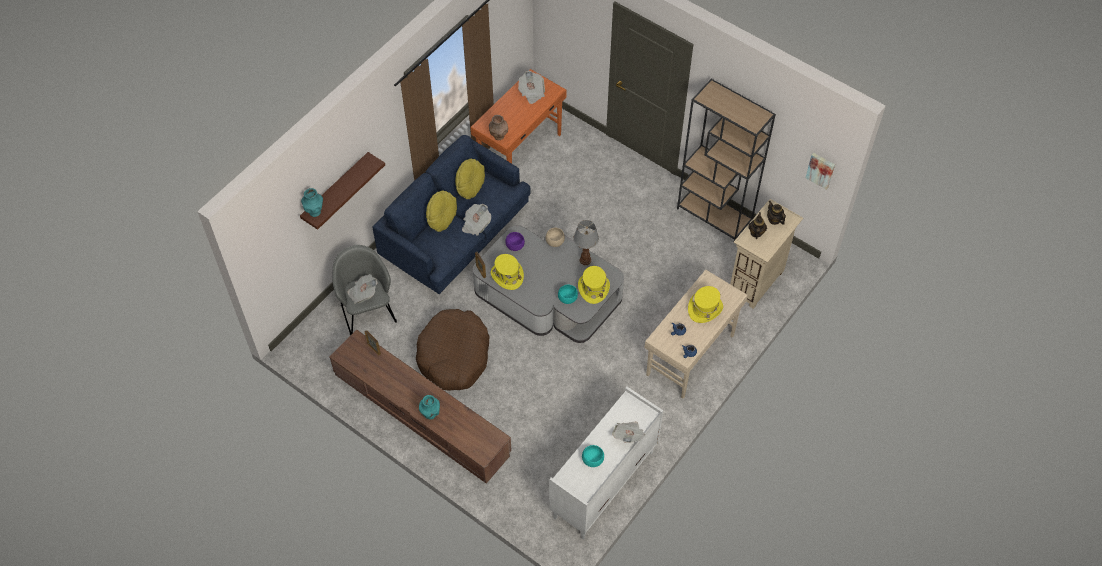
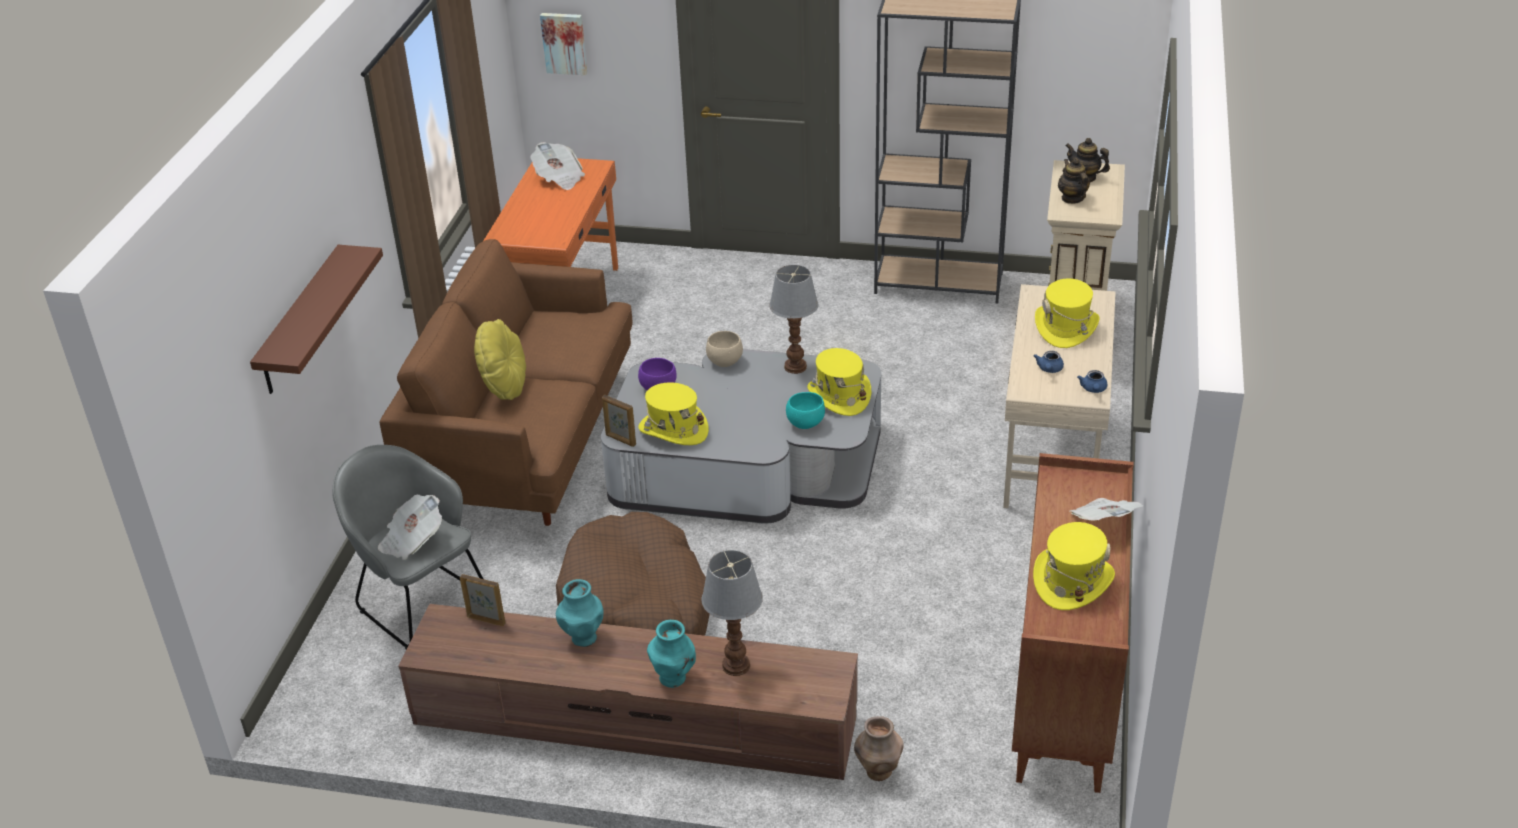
camera: 25 degrees left, 20 degrees down
turquoise vase [301,188,323,217] -> turquoise vase moved to [556,579,604,647]
blue sofa [372,135,530,294] -> brown sofa [379,239,633,526]
yellow pillow [455,159,485,199] -> none
newspaper [462,204,491,236] -> none
brown vase [489,115,508,140] -> brown vase moved to [854,716,904,781]
white cabinet [549,387,663,540] -> brown cabinet [1012,453,1134,793]
turquoise bowl [582,445,604,467] -> yellow hat [1033,522,1115,610]
picture [806,153,835,190] -> picture moved to [540,13,587,75]
none -> table lamp [701,550,763,676]

